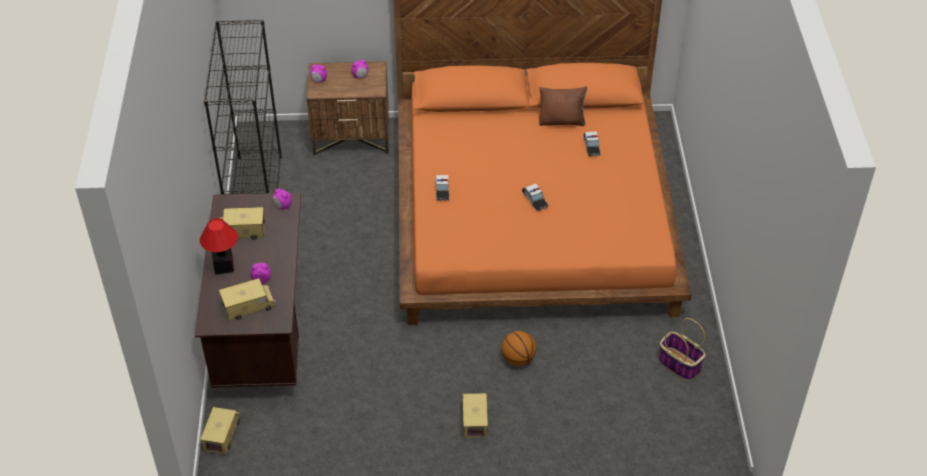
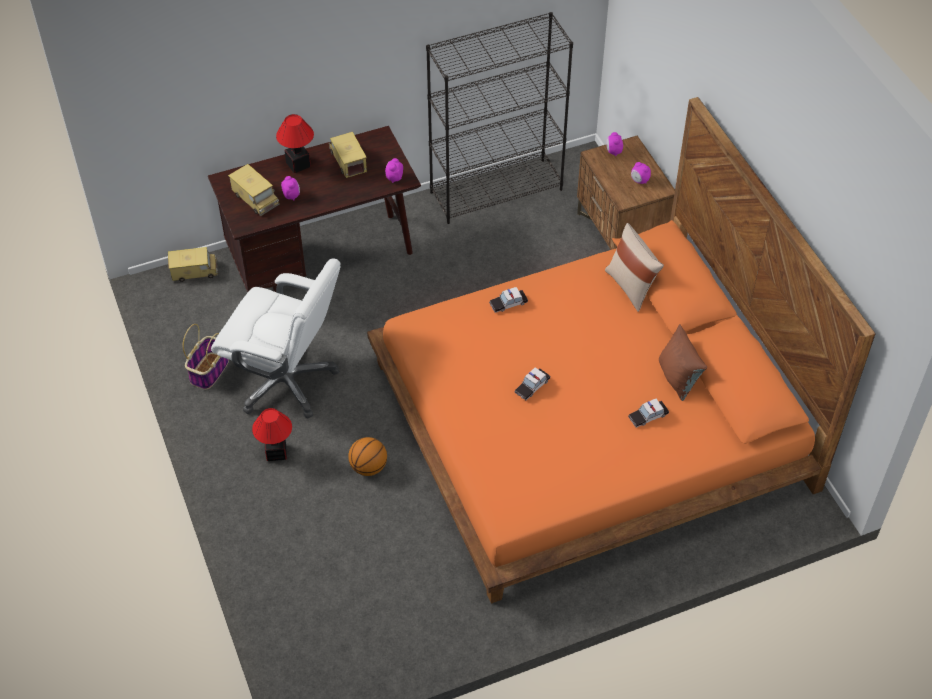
camera: 70 degrees right, 5 degrees up
toy truck [462,393,488,438] -> table lamp [252,408,292,461]
basket [659,318,706,381] -> basket moved to [183,324,229,390]
none -> white office chair [211,259,341,418]
none -> beige pillow [605,223,664,312]

